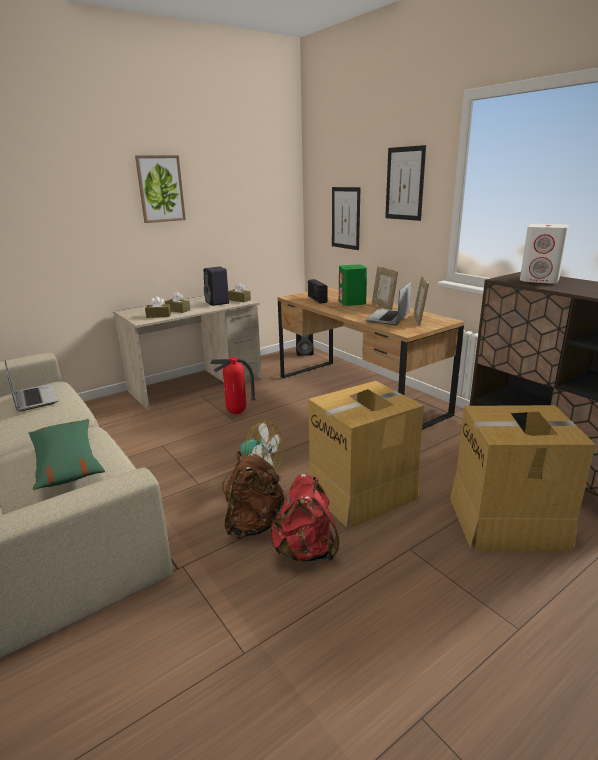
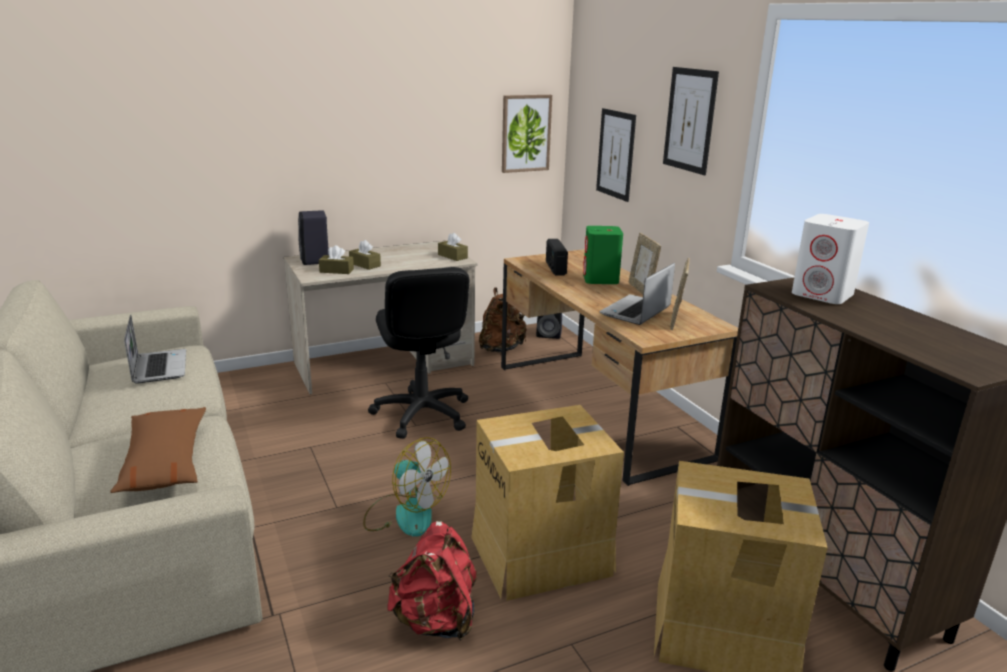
camera: 10 degrees right, 0 degrees up
green pillow [28,419,105,490] -> brown pillow [110,407,206,493]
picture [135,155,186,223] -> picture moved to [502,95,552,173]
black speaker [204,267,230,306] -> black speaker moved to [298,210,329,265]
fire extinguisher [210,357,256,414] -> black office chair [368,267,470,439]
brown backpack [225,451,284,539] -> brown backpack moved to [479,288,527,353]

